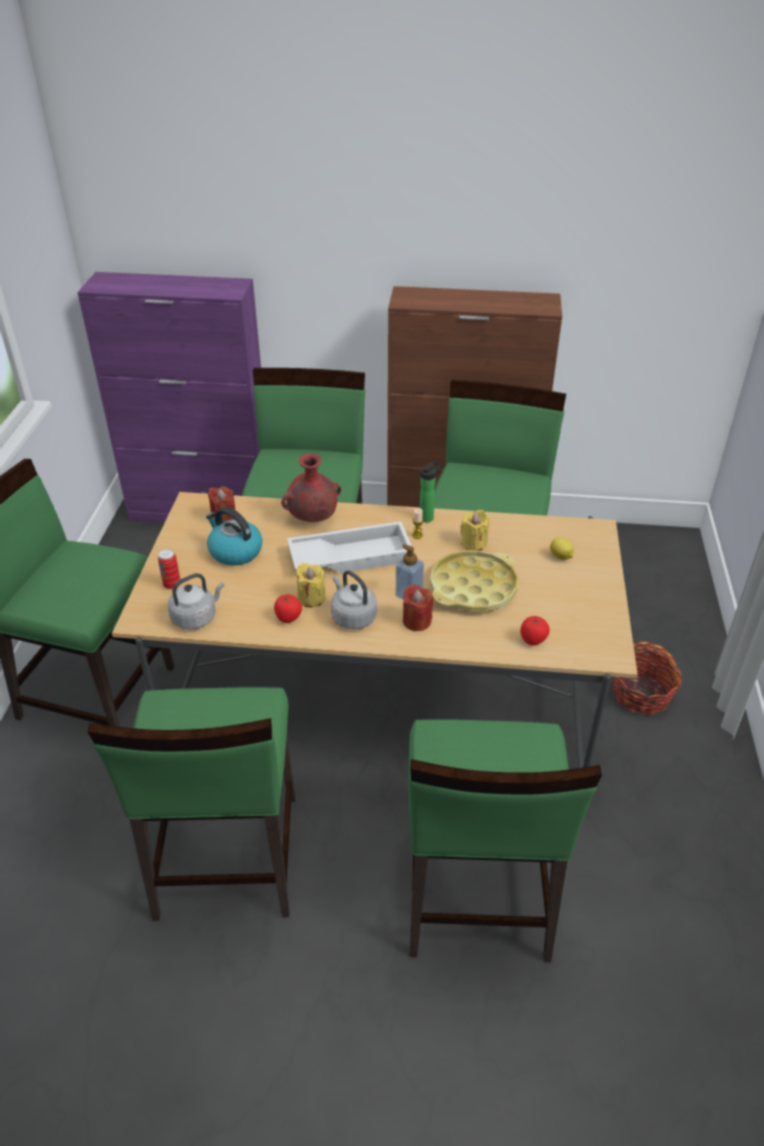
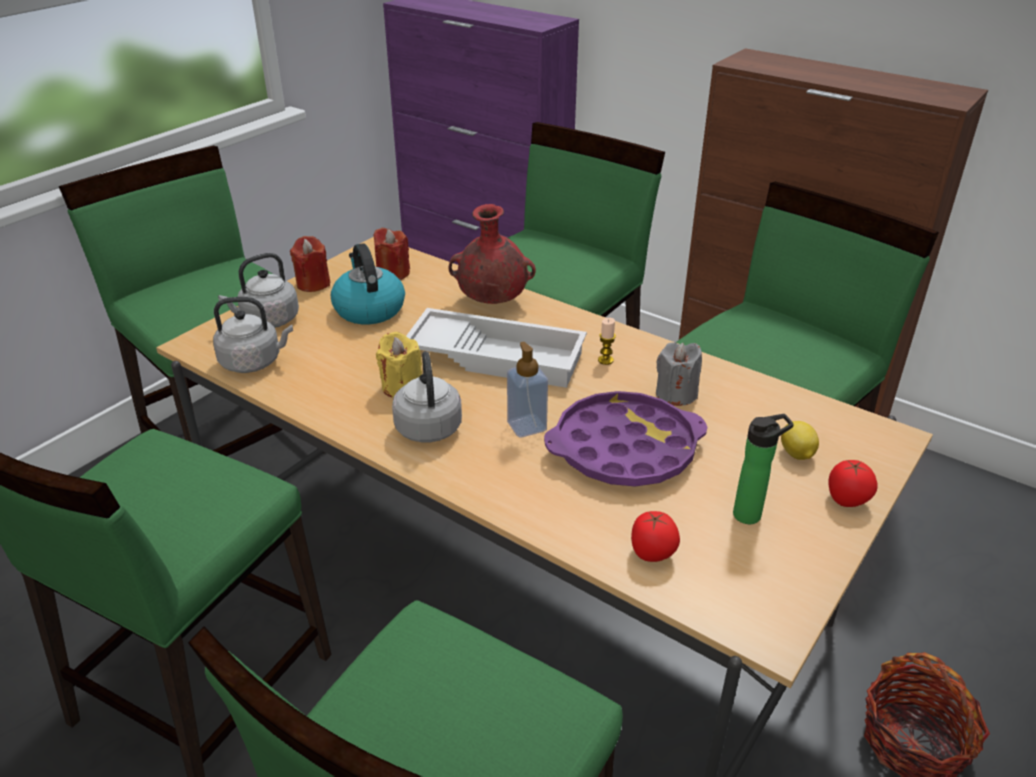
camera: 30 degrees right, 5 degrees down
can [158,549,181,589] -> grey kettle [218,253,299,328]
tomato [274,594,302,623] -> tomato moved to [828,460,878,507]
red candle [403,584,433,631] -> red candle moved to [290,236,330,292]
bottle [420,461,441,523] -> bottle moved to [733,414,794,524]
yellow tray [430,550,518,612] -> purple tray [544,391,707,487]
yellow candle [460,510,489,551] -> grey candle [656,342,702,406]

